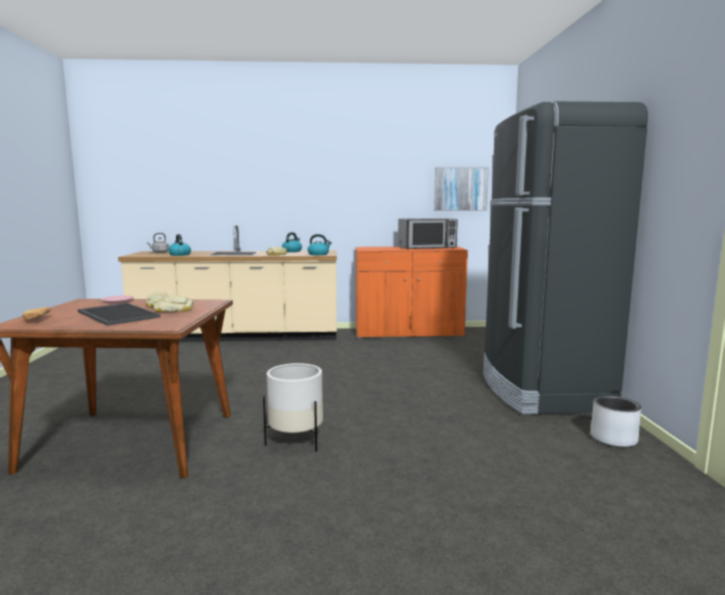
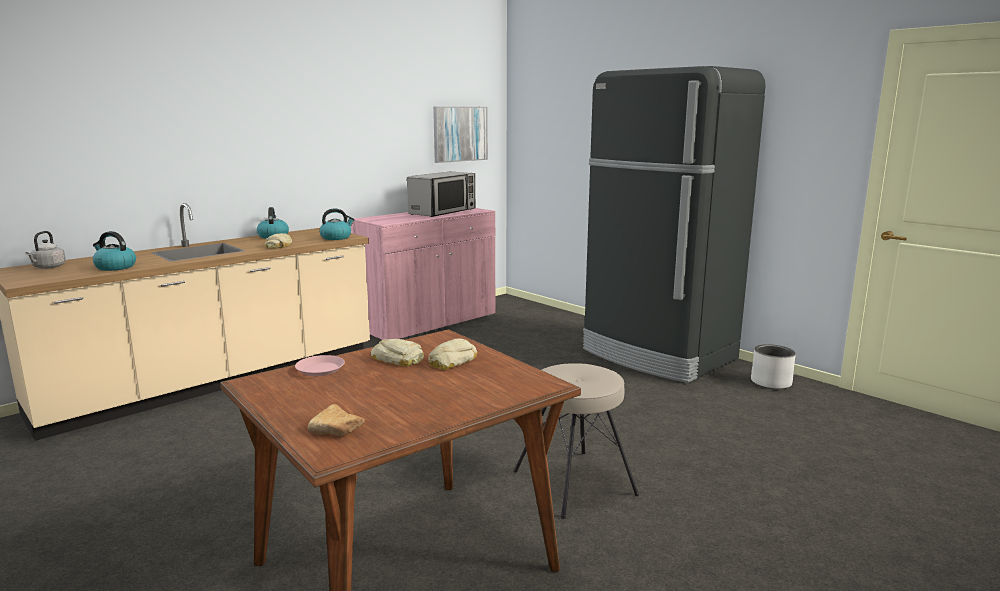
camera: 40 degrees left, 5 degrees up
tray [78,303,160,326] -> none
white planter [263,363,323,452] -> beige stool [514,363,639,519]
orange cabinet [356,246,468,339] -> pink cabinet [351,208,495,340]

